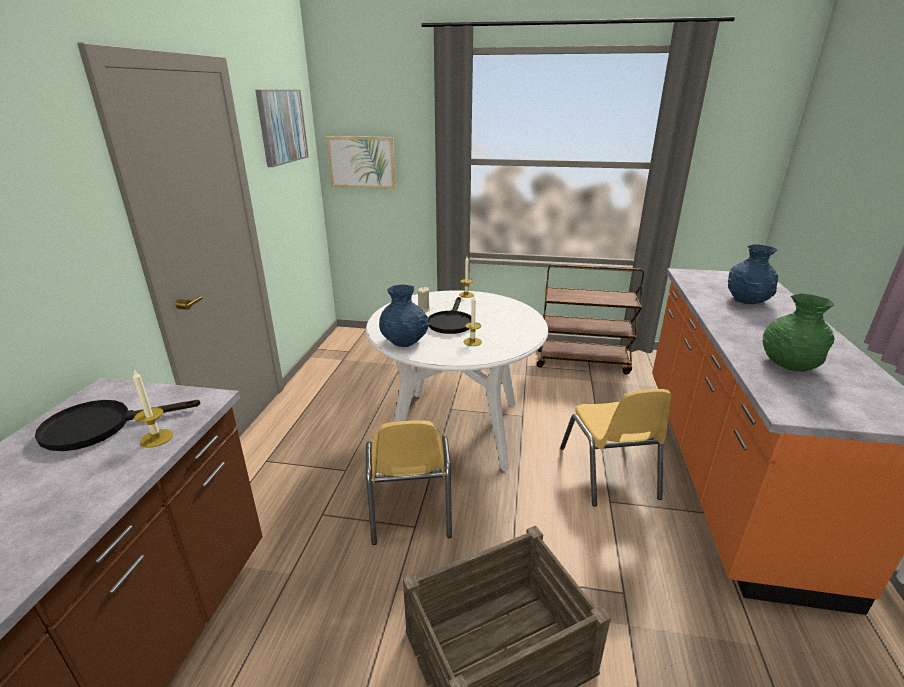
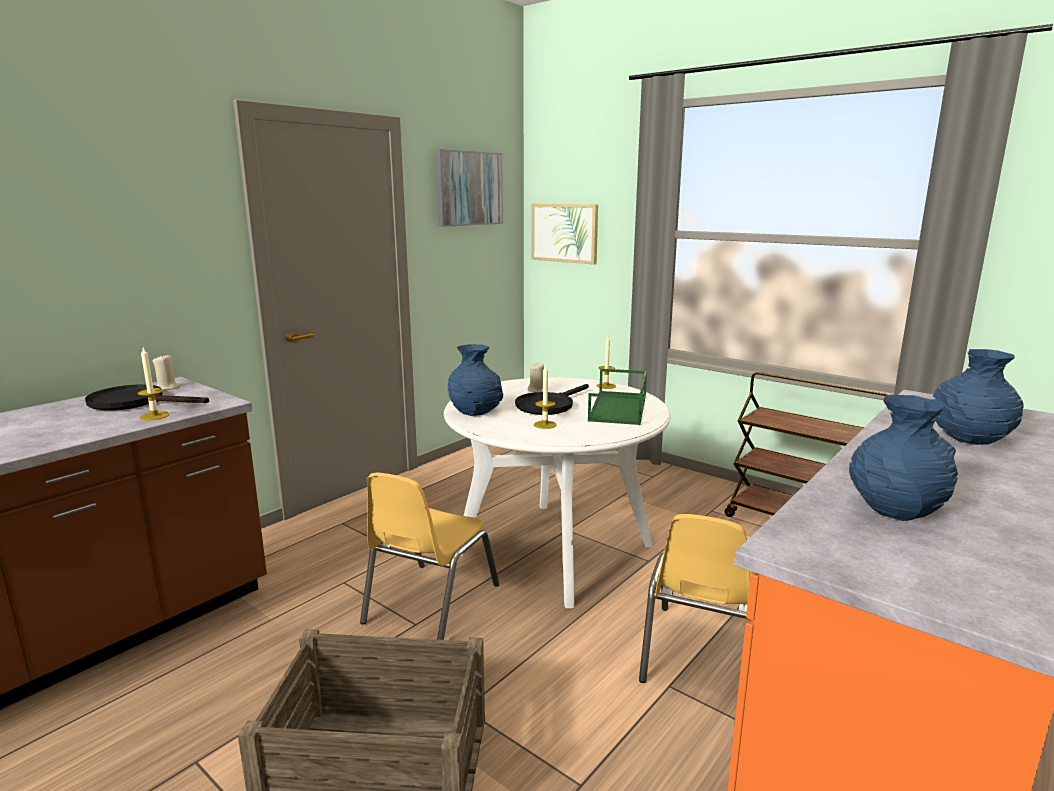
camera: 30 degrees right, 10 degrees down
green vase [763,293,835,372] -> blue vase [849,395,958,521]
none -> beige candle [153,356,180,390]
none -> green tray [588,369,647,425]

